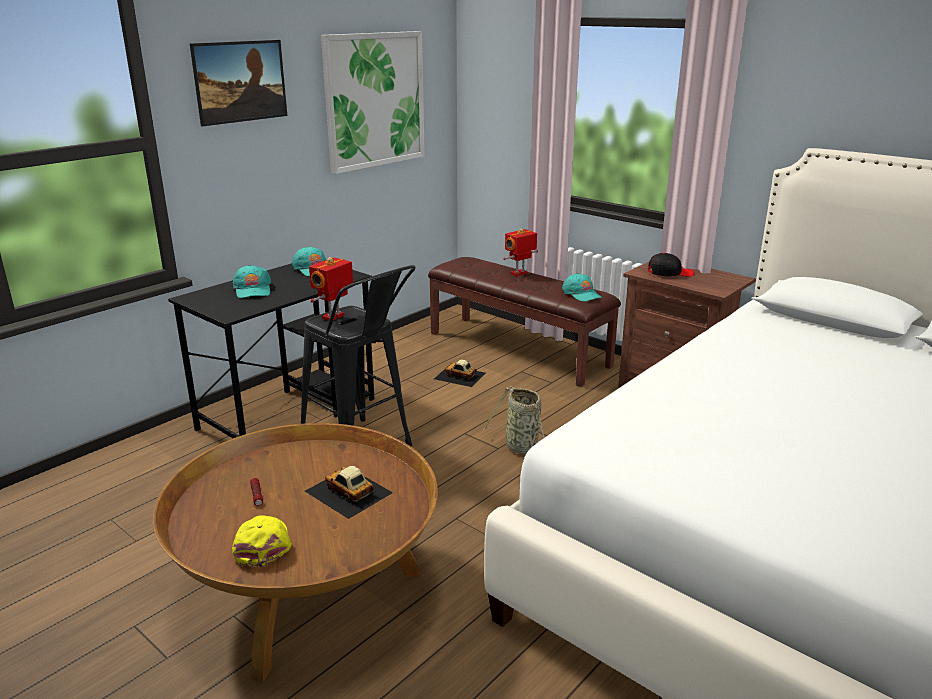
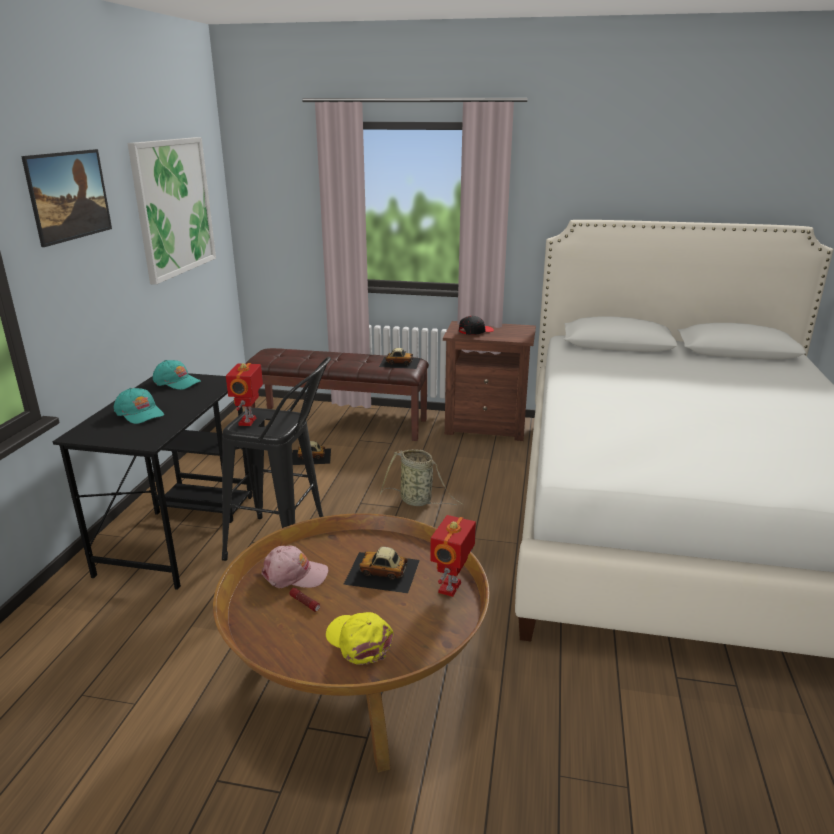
camera: 30 degrees left, 0 degrees up
toy robot [503,228,538,276] -> toy robot moved to [430,515,476,597]
turquoise cap [562,273,602,302] -> toy car [379,348,421,369]
none -> pink cap [261,545,329,588]

